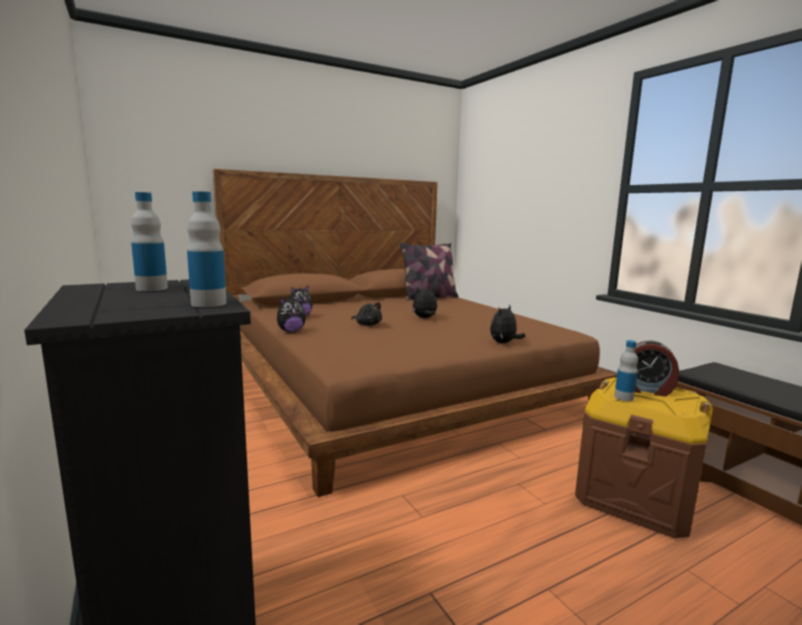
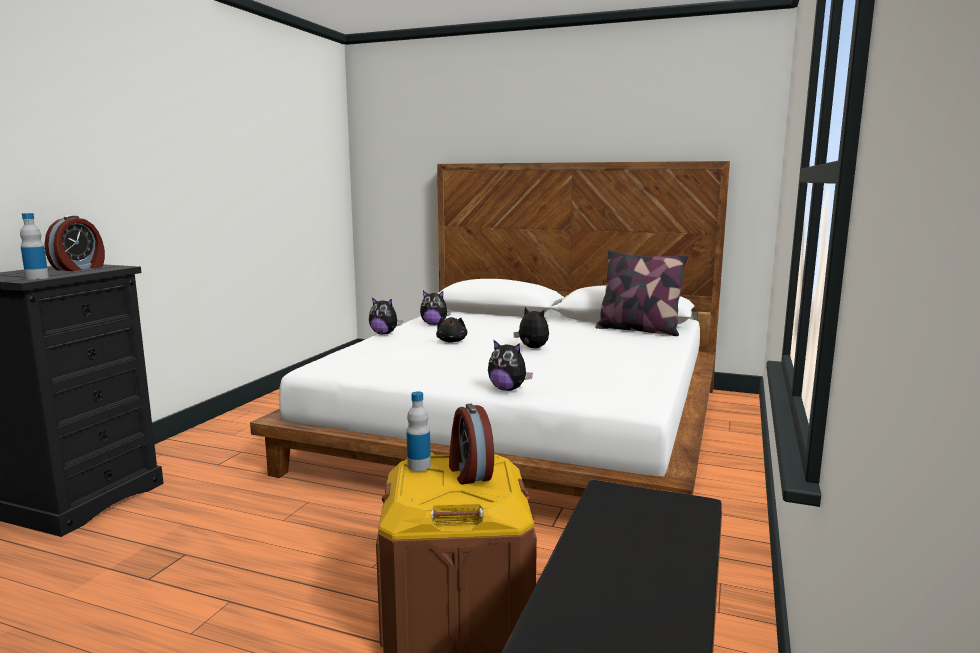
camera: 50 degrees right, 0 degrees up
bottle [131,192,168,291] -> alarm clock [44,216,105,271]
brown bed [213,169,617,497] -> white bed [250,161,730,497]
plush toy [490,305,525,343] -> plush toy turned 150 degrees counterclockwise [488,340,533,391]

